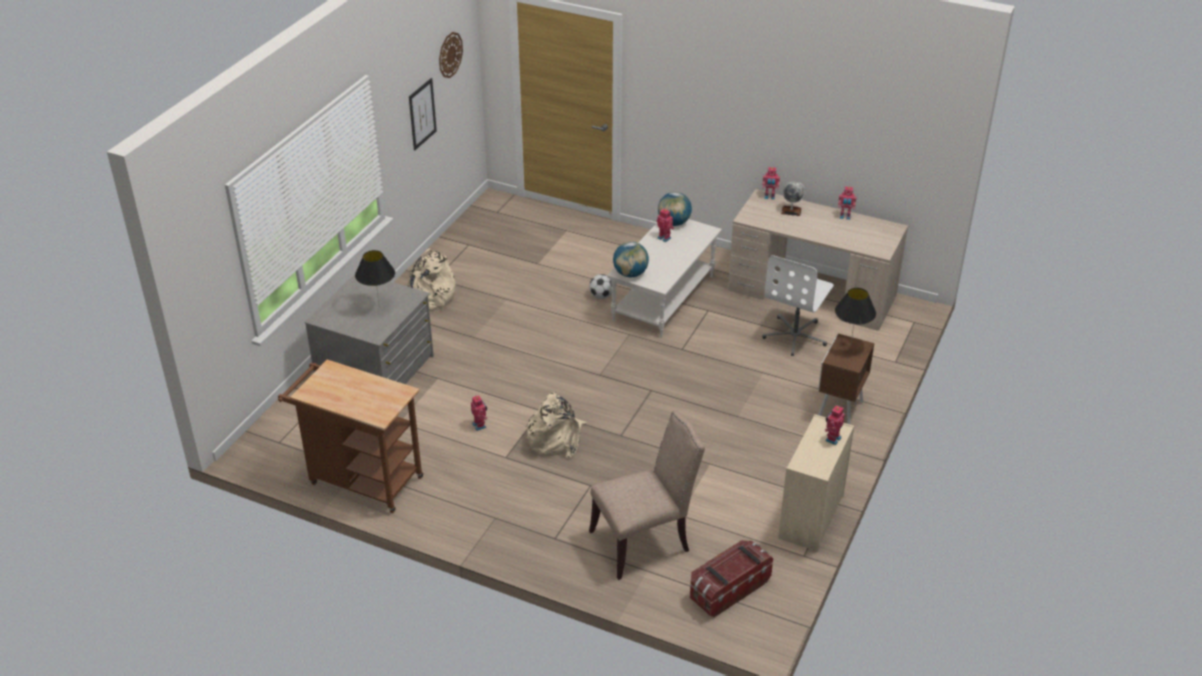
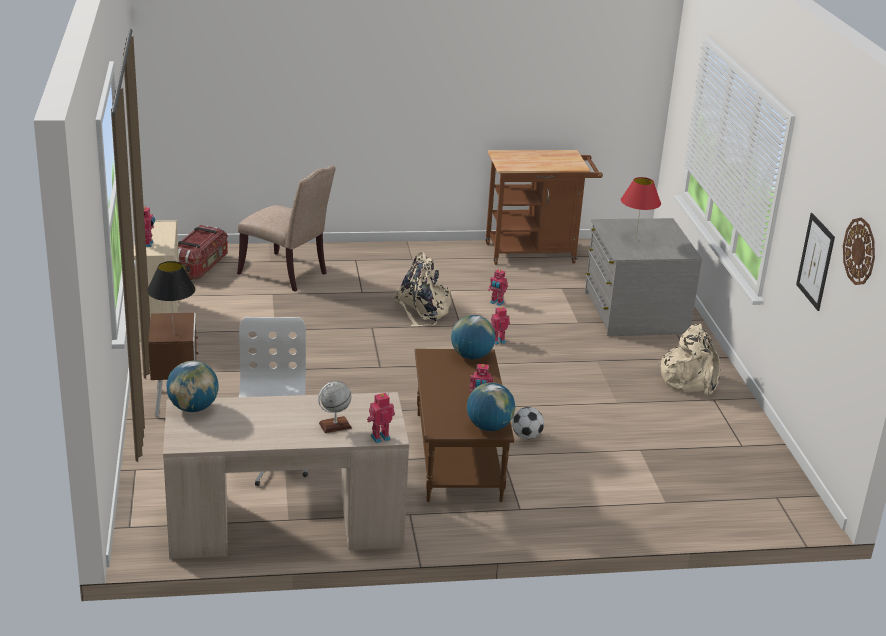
camera: 145 degrees right, 10 degrees down
black table lamp [355,250,395,308] -> red table lamp [621,177,661,237]
beige chair [589,409,705,580] -> beige chair turned 90 degrees counterclockwise [237,166,335,292]
white coffee table [607,219,722,338] -> brown coffee table [415,349,514,502]
toy robot [838,187,856,220] -> toy robot moved to [491,307,510,345]
none -> globe [166,361,219,412]

